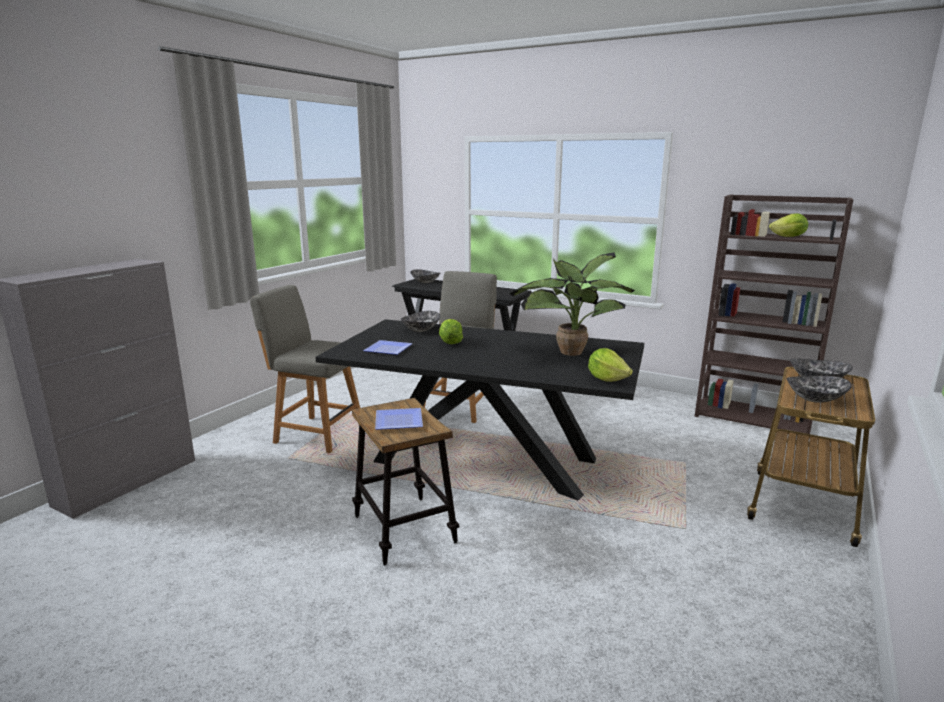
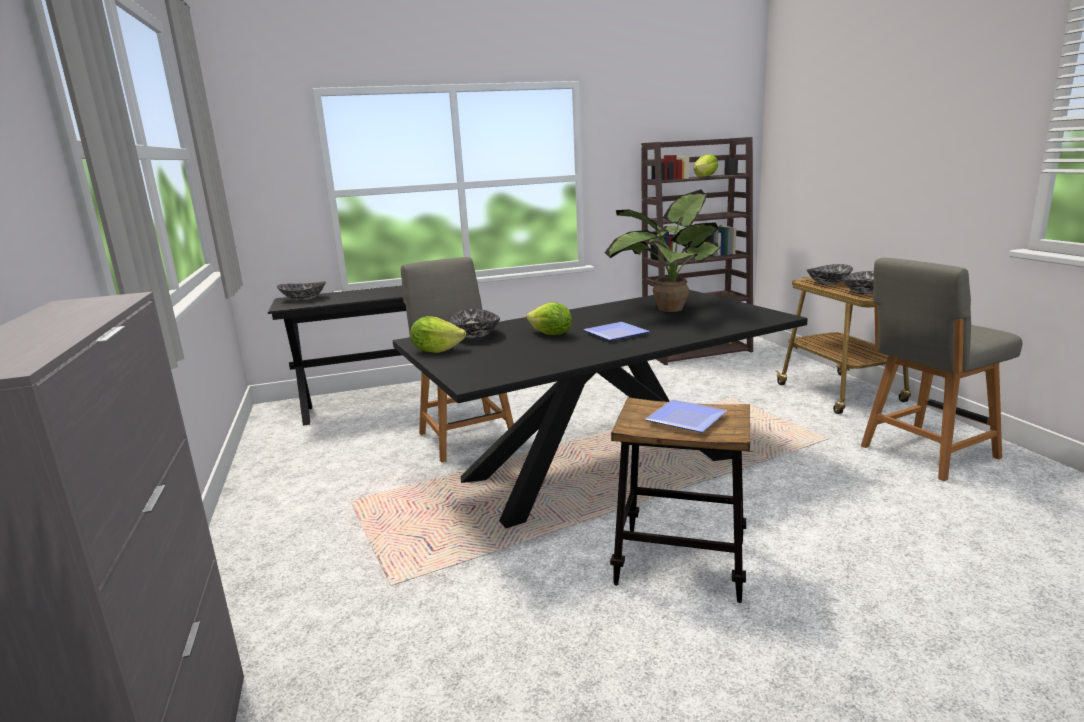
camera: 45 degrees left, 0 degrees up
grey chair [250,285,360,453] -> grey chair moved to [861,258,1023,481]
plate [363,340,412,355] -> plate moved to [583,322,650,340]
lettuce [588,348,633,382] -> lettuce moved to [410,316,466,353]

